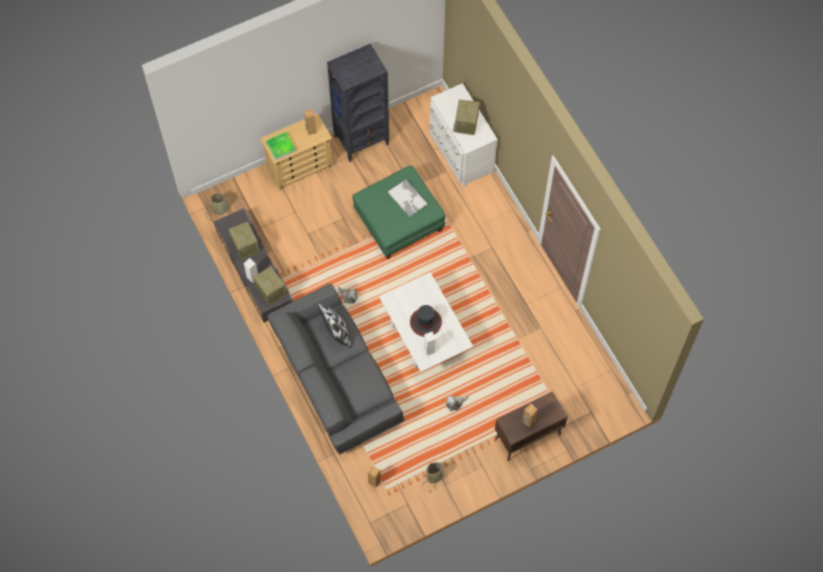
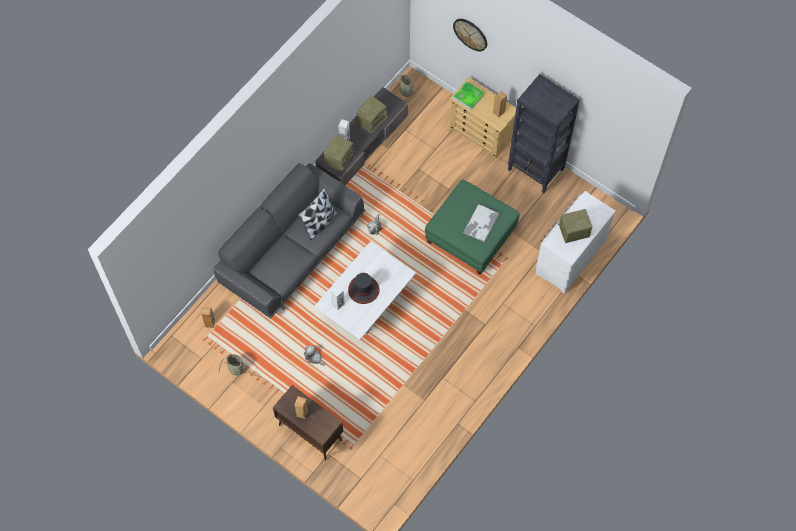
camera: 65 degrees right, 0 degrees up
none -> wall clock [453,19,487,51]

